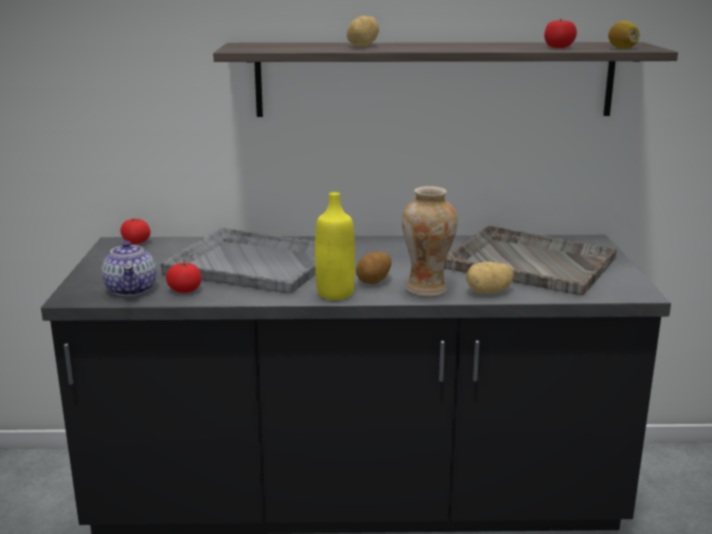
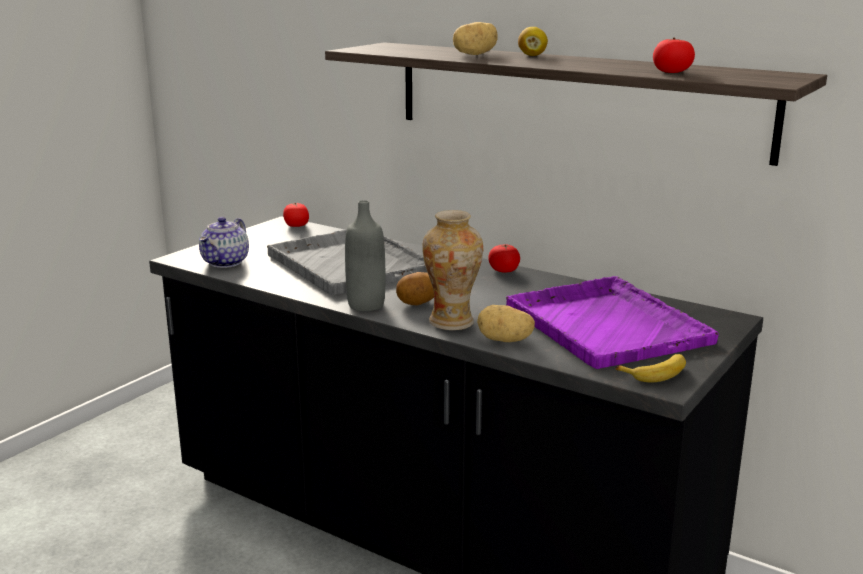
camera: 35 degrees right, 0 degrees up
tomato [166,262,201,293] -> tomato moved to [488,244,520,273]
yellow bottle [315,192,355,300] -> grey bottle [345,200,385,311]
grey tray [444,226,617,295] -> purple tray [506,276,719,369]
lemon [608,21,640,48] -> lemon moved to [518,27,548,56]
none -> banana [616,354,686,382]

